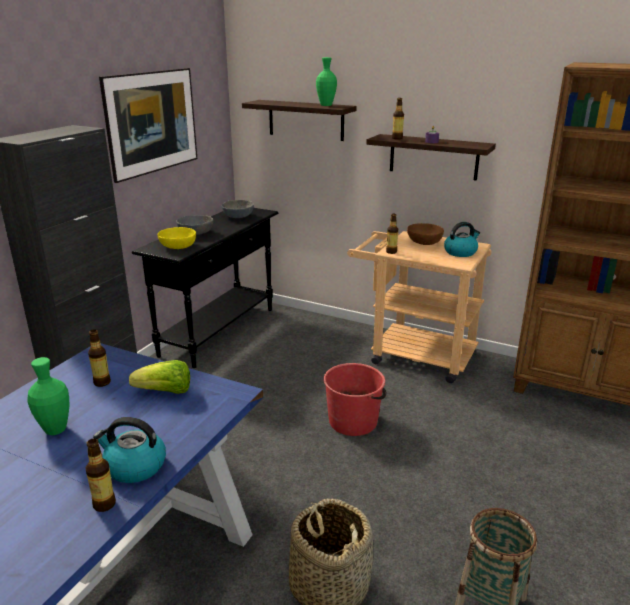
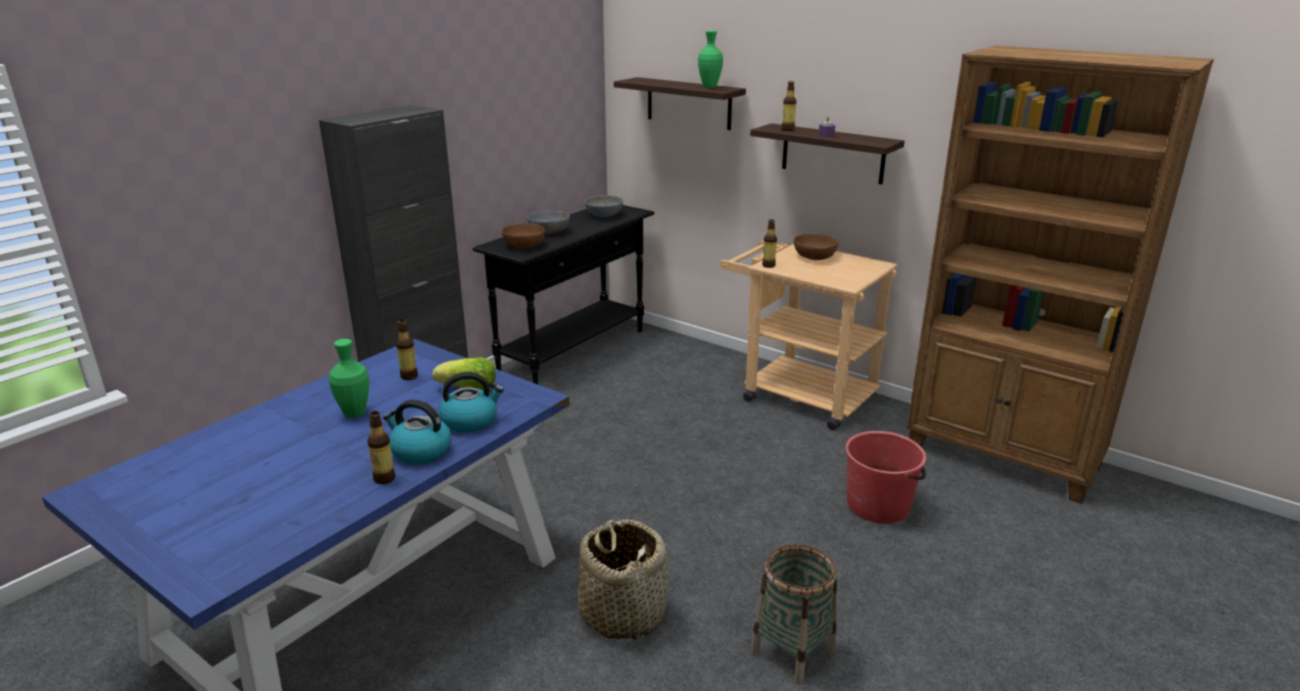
camera: 10 degrees right, 0 degrees up
picture [99,68,197,183] -> none
yellow bowl [158,227,196,249] -> brown bowl [502,223,545,248]
red bucket [323,363,386,436] -> red bucket moved to [845,431,926,524]
kettle [444,222,480,257] -> kettle moved to [439,372,504,433]

